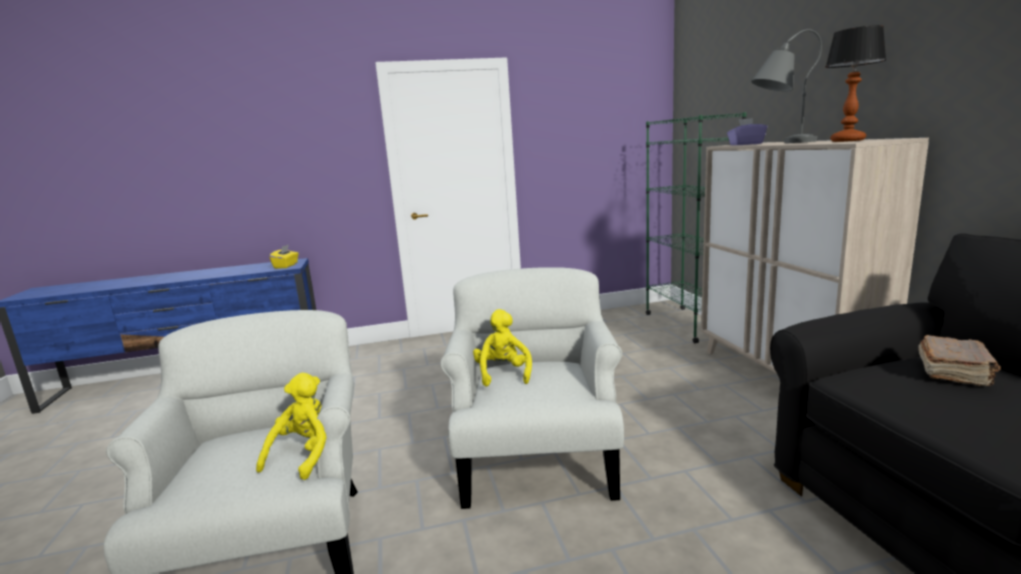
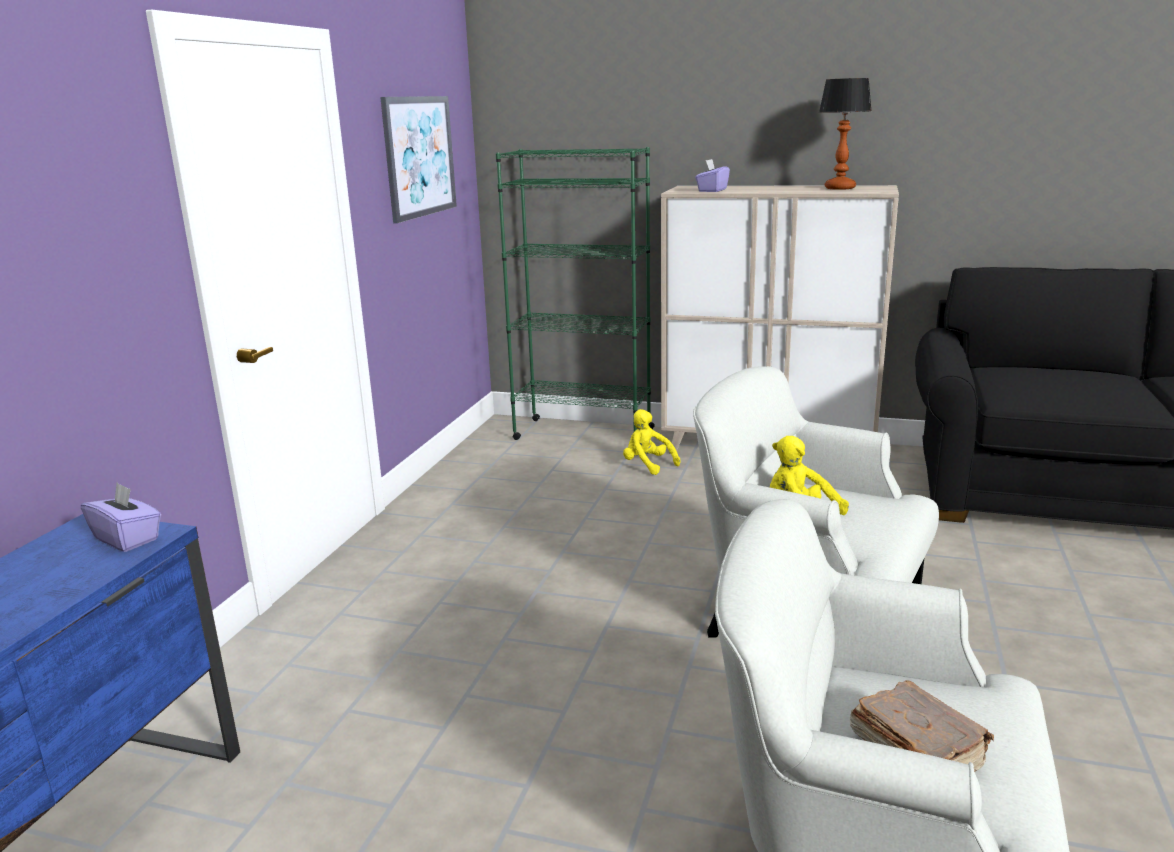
camera: 60 degrees left, 5 degrees up
yellow plush toy [256,373,327,480] -> yellow plush toy moved to [623,409,680,475]
yellow tissue box [269,244,299,269] -> purple tissue box [81,482,161,552]
grey table lamp [751,29,822,143] -> none
brown book [918,335,1001,386] -> brown book moved to [850,680,994,772]
none -> picture [380,96,457,223]

